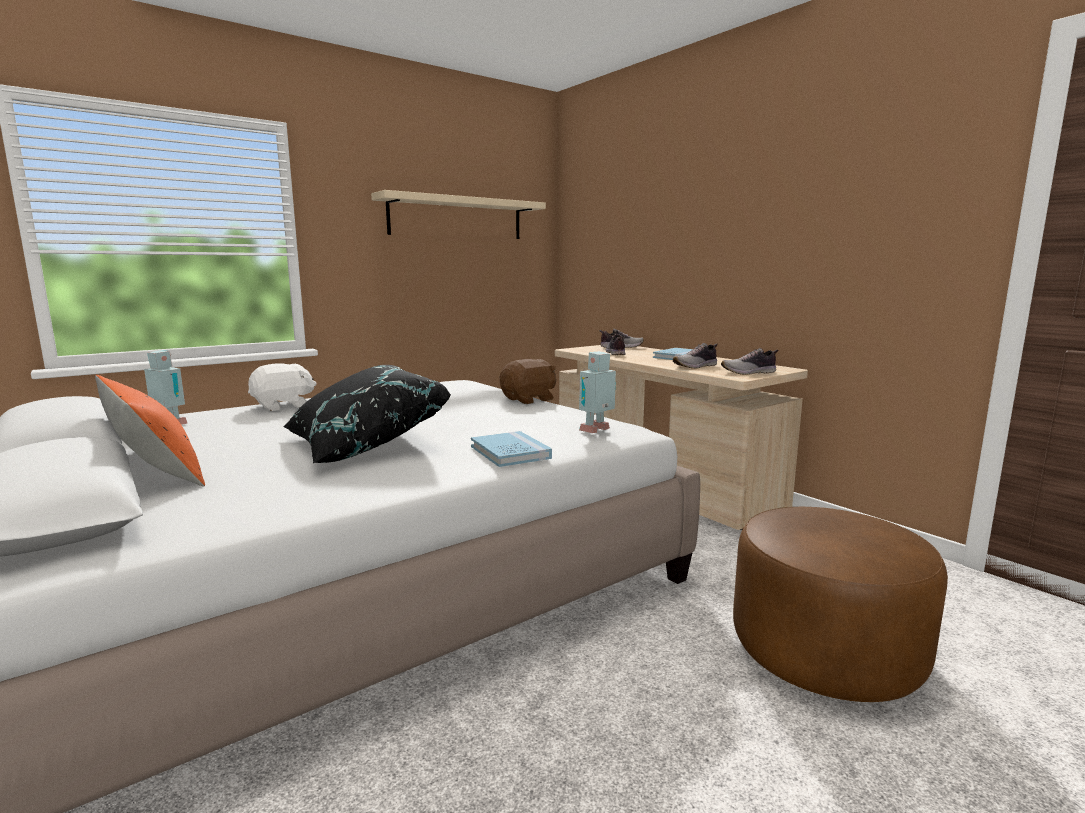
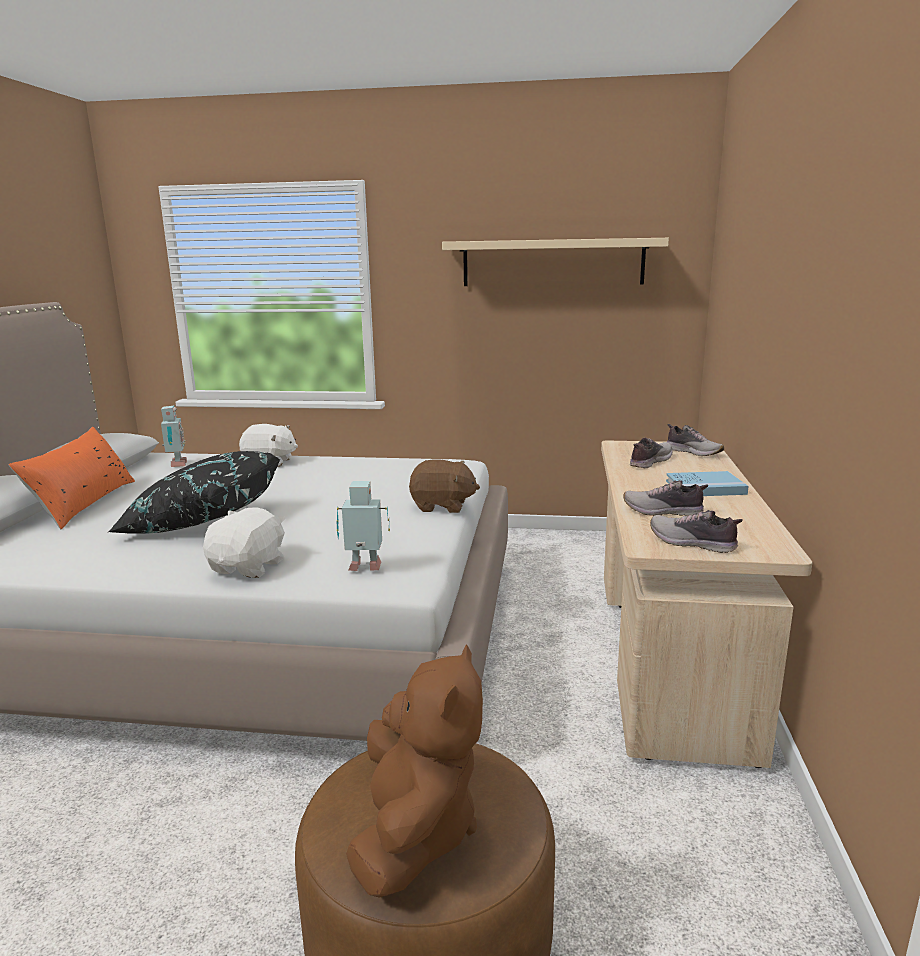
camera: 45 degrees right, 5 degrees up
blue book [471,431,552,467] -> white plush toy [203,507,285,578]
none -> brown plush toy [346,644,483,898]

